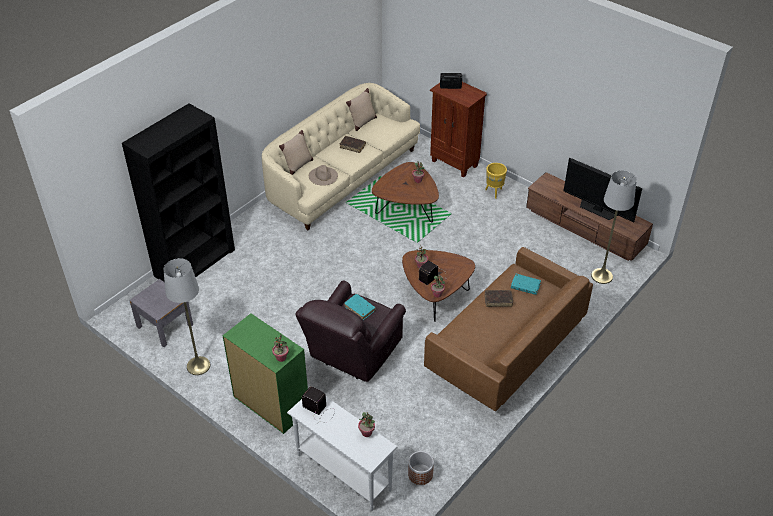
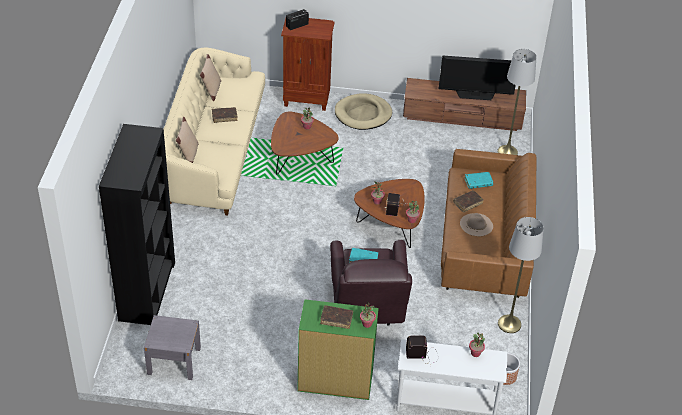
camera: 35 degrees left, 0 degrees up
grey floor lamp [164,258,210,375] -> grey floor lamp moved to [498,217,544,333]
beige hat [309,165,338,186] -> beige hat moved to [460,213,493,236]
yellow planter [485,163,507,199] -> beige dog bed [335,93,392,130]
none -> brown book [320,305,353,329]

